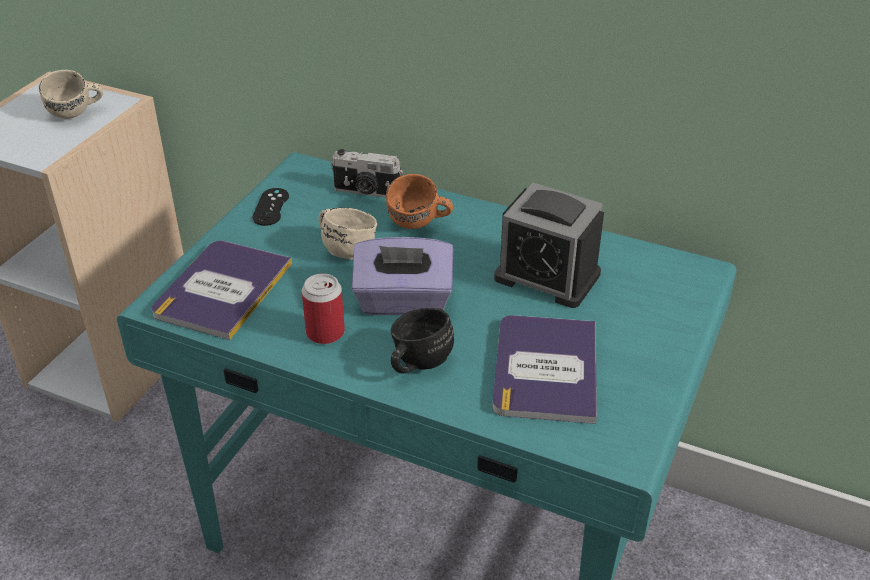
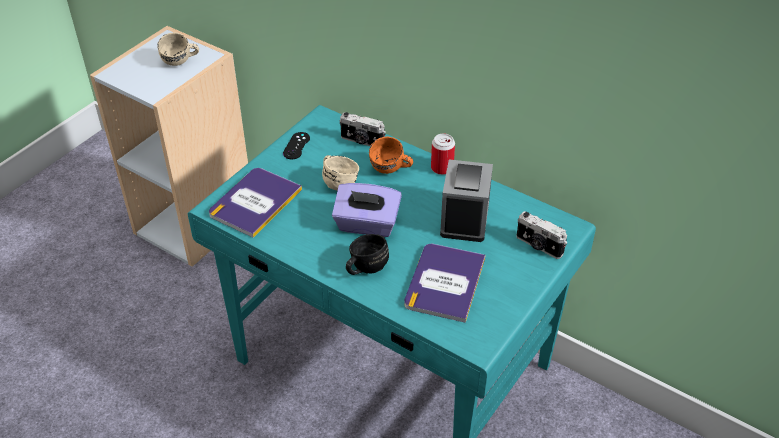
camera: 10 degrees right, 5 degrees up
can [302,274,345,344] -> can moved to [431,133,455,175]
alarm clock [494,183,604,308] -> alarm clock turned 120 degrees counterclockwise [440,159,493,242]
none -> camera [516,211,567,259]

